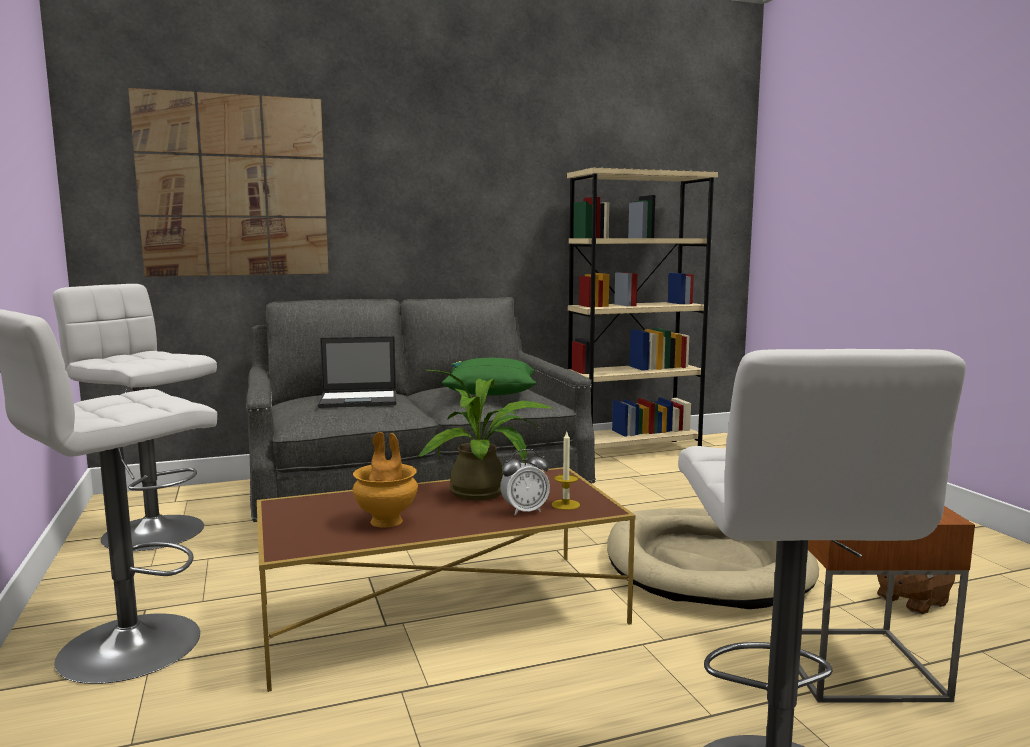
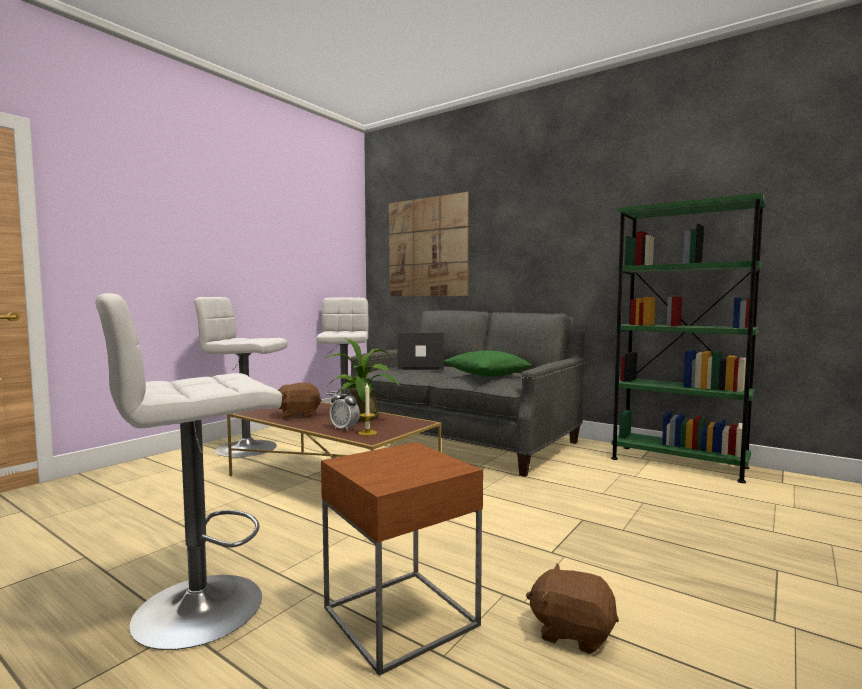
camera: 55 degrees right, 5 degrees down
laptop [318,336,397,408] -> laptop turned 135 degrees clockwise [397,332,444,370]
brown vase [353,432,418,528] -> brown plush toy [278,383,322,419]
beige bookcase [567,168,718,449] -> green bookcase [611,192,766,483]
beige dog bed [607,508,819,609] -> none

